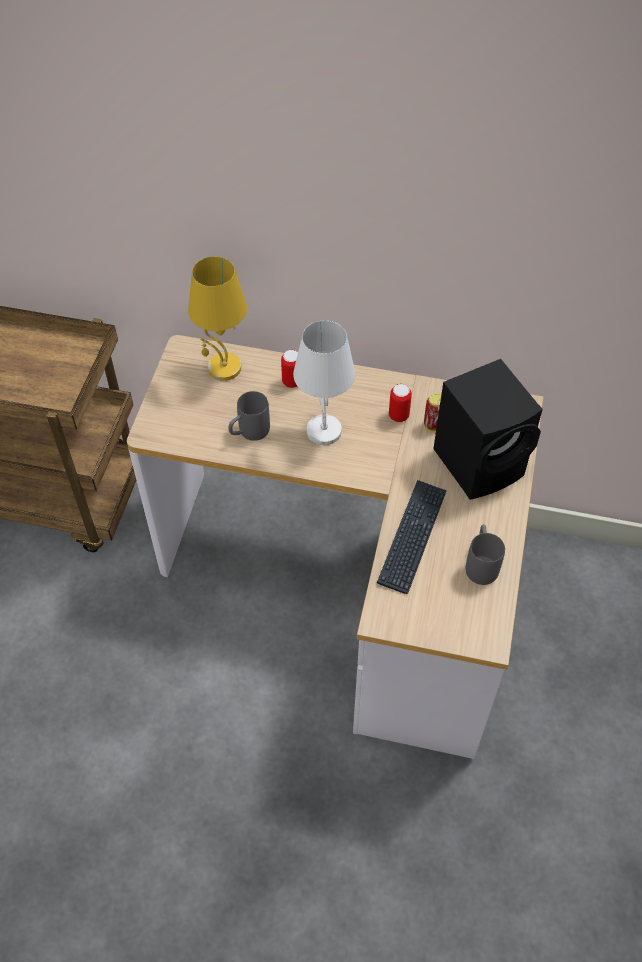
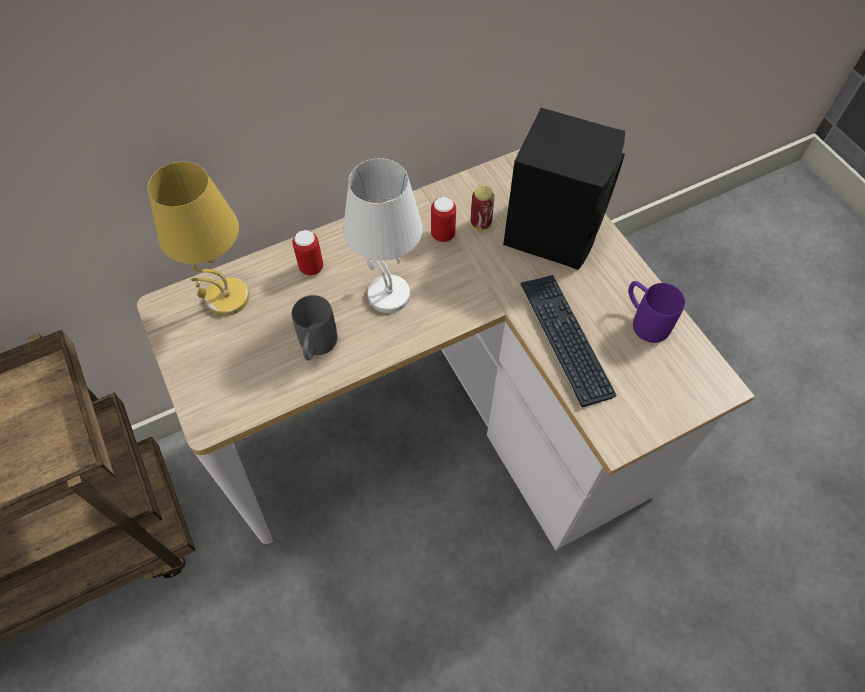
camera: 40 degrees left, 5 degrees up
grey mug [466,525,505,585] -> purple mug [628,281,685,343]

